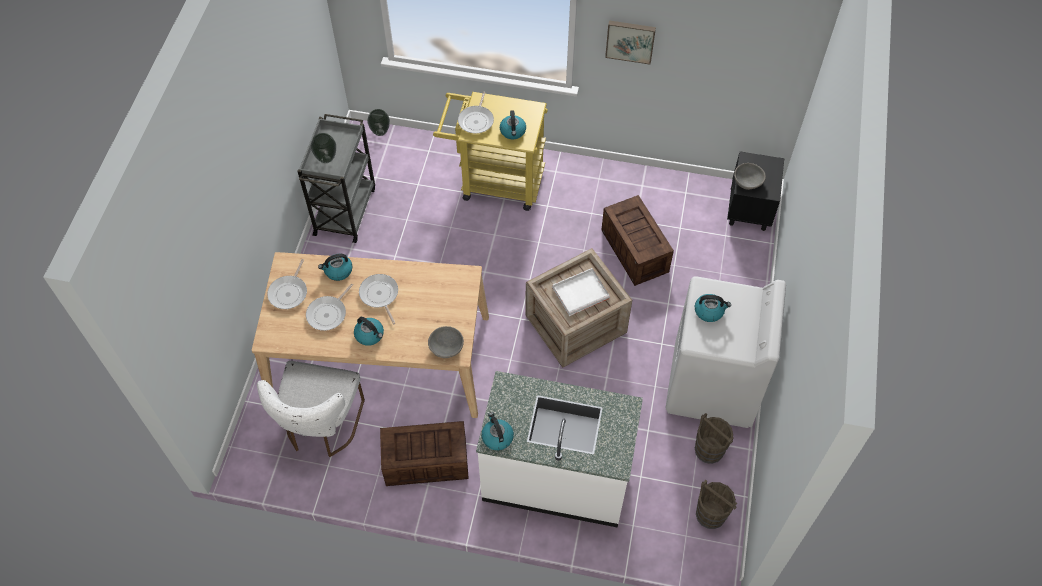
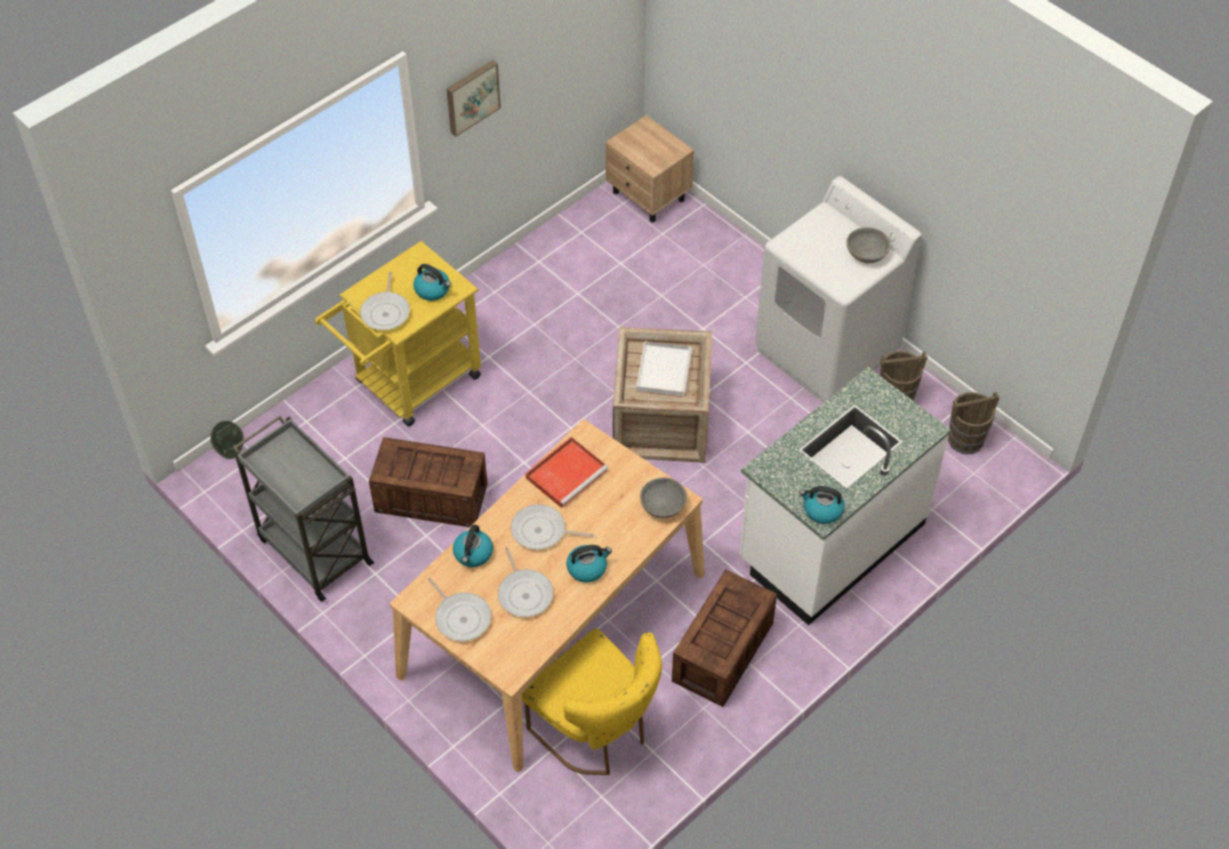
camera: 55 degrees left, 5 degrees down
white chair [257,361,365,457] -> yellow chair [522,628,662,775]
vase [311,133,336,163] -> none
frying pan [458,92,494,133] -> frying pan turned 45 degrees clockwise [360,272,410,330]
crate [601,195,674,286] -> crate moved to [369,437,488,527]
kettle [695,294,731,322] -> none
black nightstand [727,152,784,231] -> beige nightstand [606,115,694,222]
grey bowl [734,163,766,190] -> grey bowl moved to [846,227,890,263]
none -> red tray [525,437,608,508]

